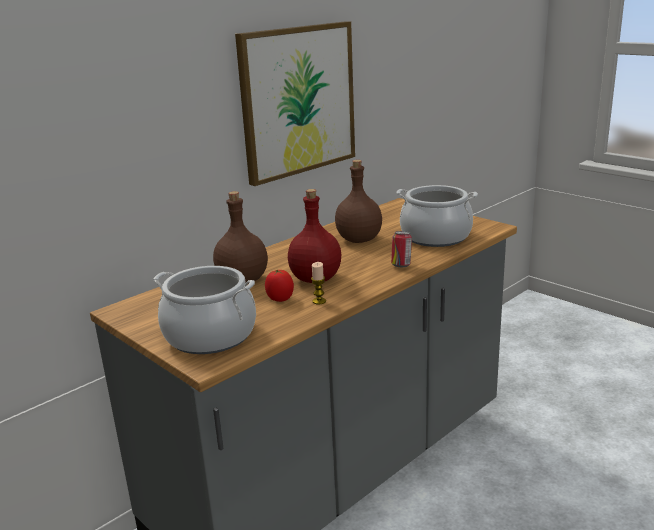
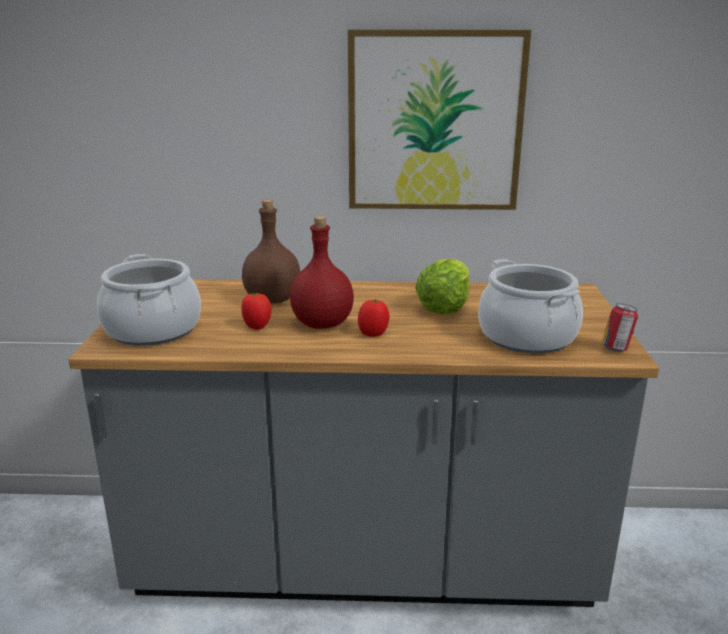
camera: 45 degrees right, 0 degrees up
candle [311,262,326,305] -> none
brown bottle [335,160,382,243] -> lettuce [415,259,470,314]
can [391,231,412,267] -> can moved to [602,303,638,352]
none -> tomato [358,299,389,337]

